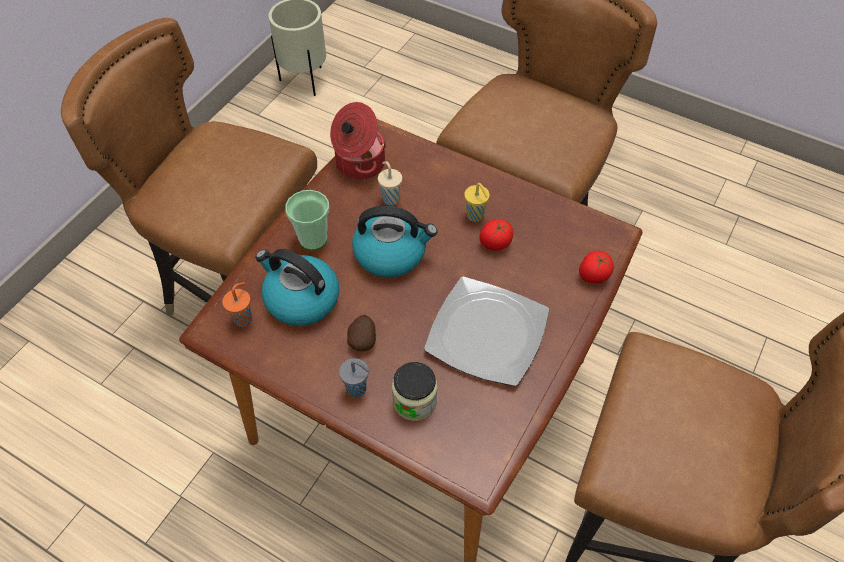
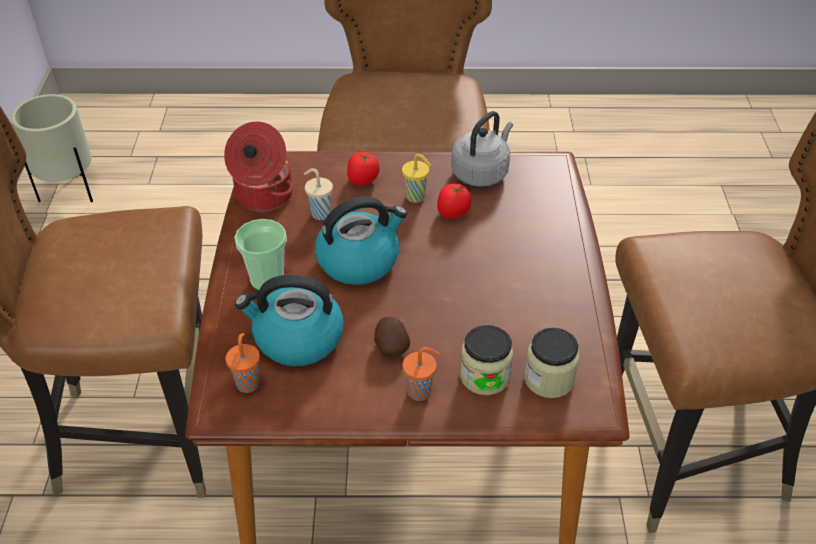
camera: 30 degrees left, 10 degrees down
grey cup [339,358,370,397] -> orange cup [403,347,440,401]
plate [424,277,549,386] -> none
tomato [579,251,613,283] -> tomato moved to [347,152,380,186]
none -> grey kettle [451,111,513,187]
none -> jar [524,327,579,398]

